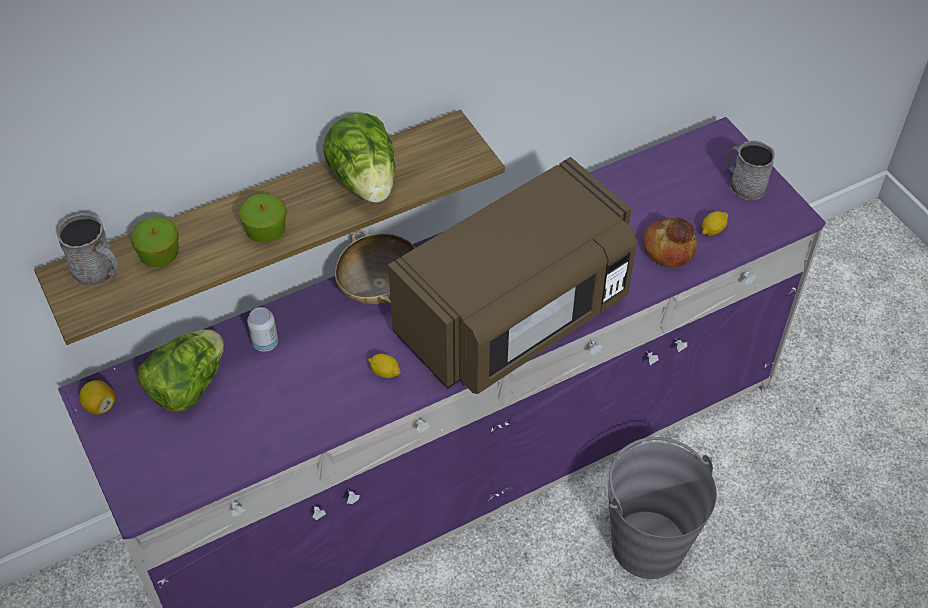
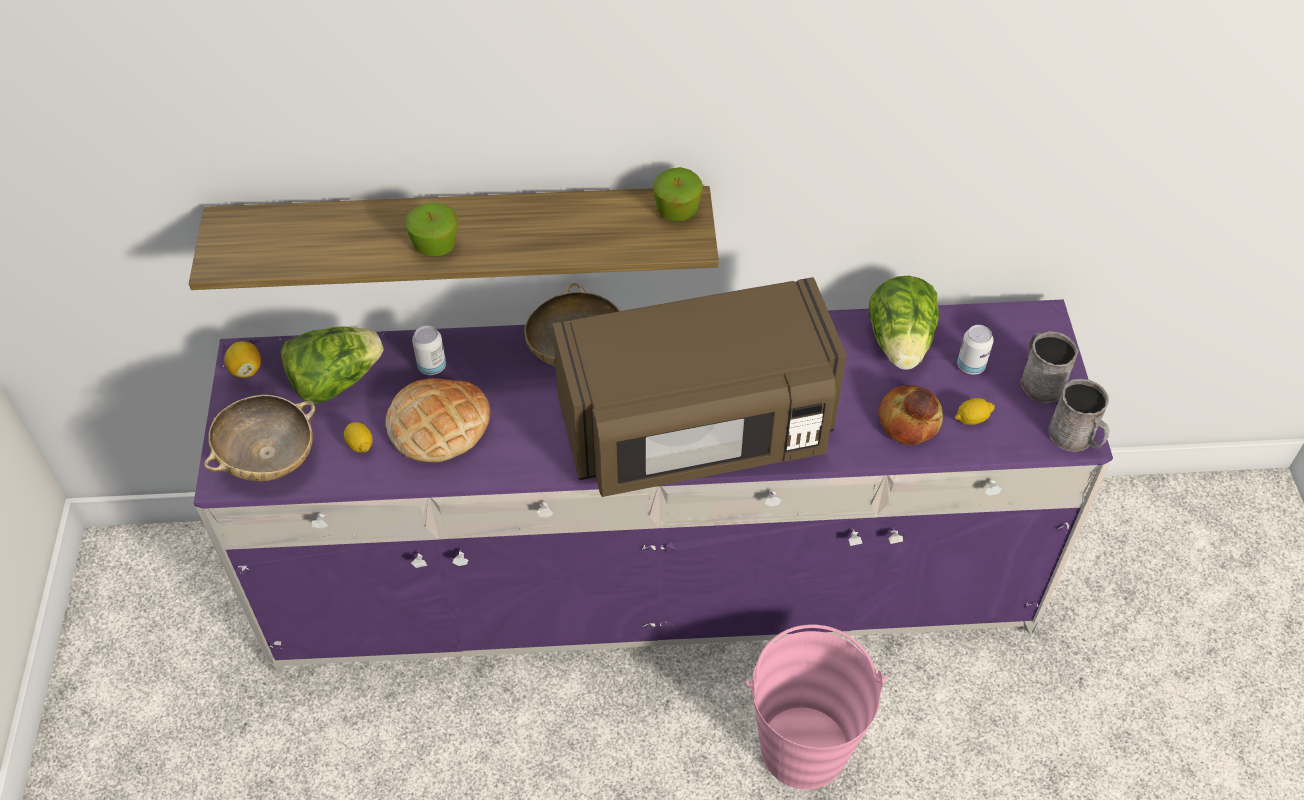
camera: 25 degrees right, 0 degrees up
grey mug [57,213,119,286] -> grey mug moved to [1049,379,1109,452]
apple [131,216,179,268] -> apple moved to [653,167,703,221]
lettuce [323,113,395,202] -> lettuce moved to [869,276,939,370]
lemon [368,354,401,378] -> lemon moved to [344,422,373,453]
grey bucket [608,437,717,579] -> pink bucket [745,624,887,790]
none -> beige bowl [204,395,315,481]
none -> bread [385,378,490,463]
none -> can [957,325,994,375]

